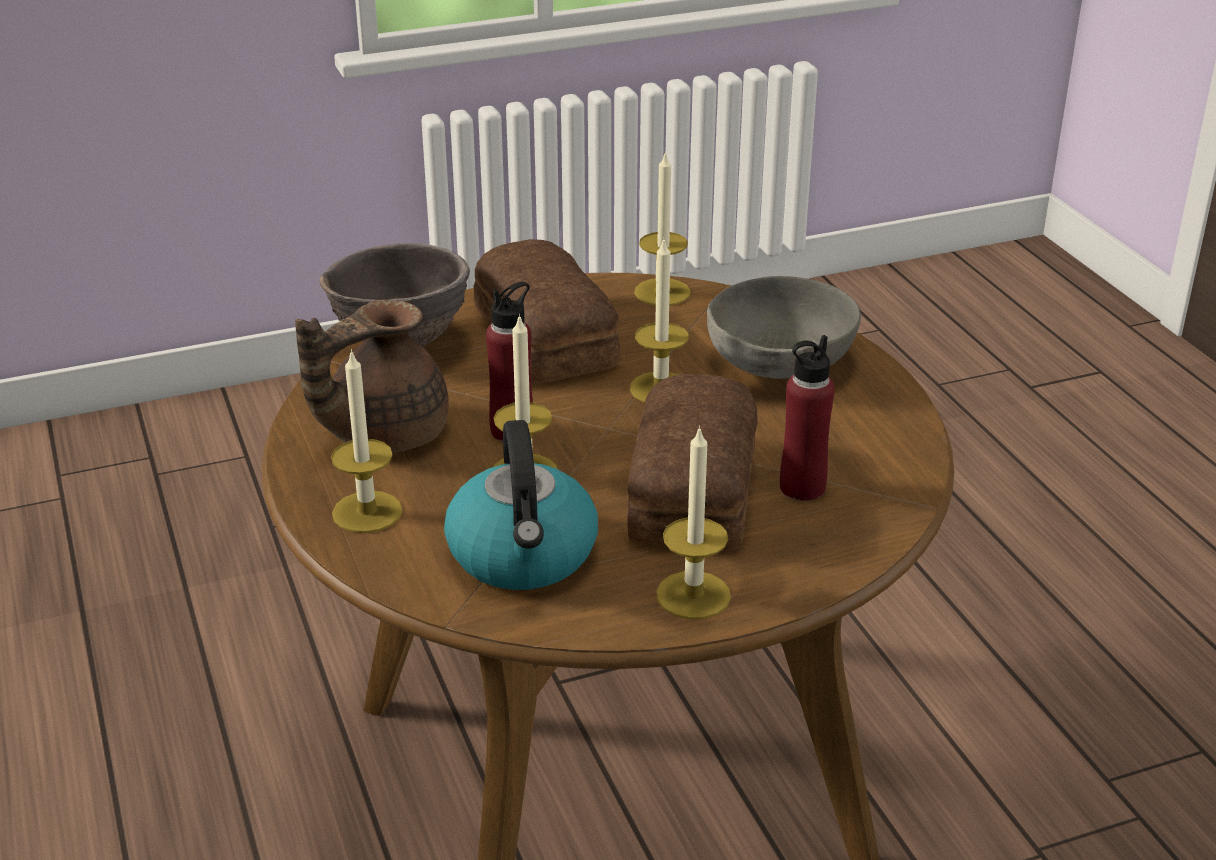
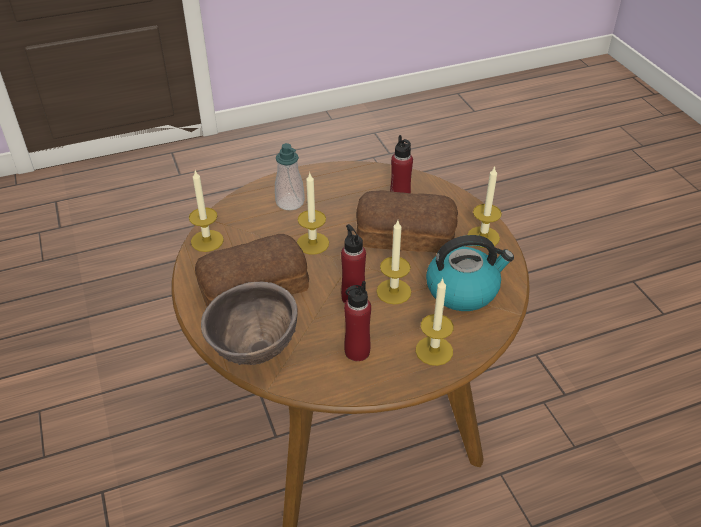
camera: 90 degrees left, 10 degrees up
brown teapot [295,299,449,453] -> red bottle [344,281,371,361]
grey bowl [707,276,861,379] -> soap dispenser [275,143,305,210]

